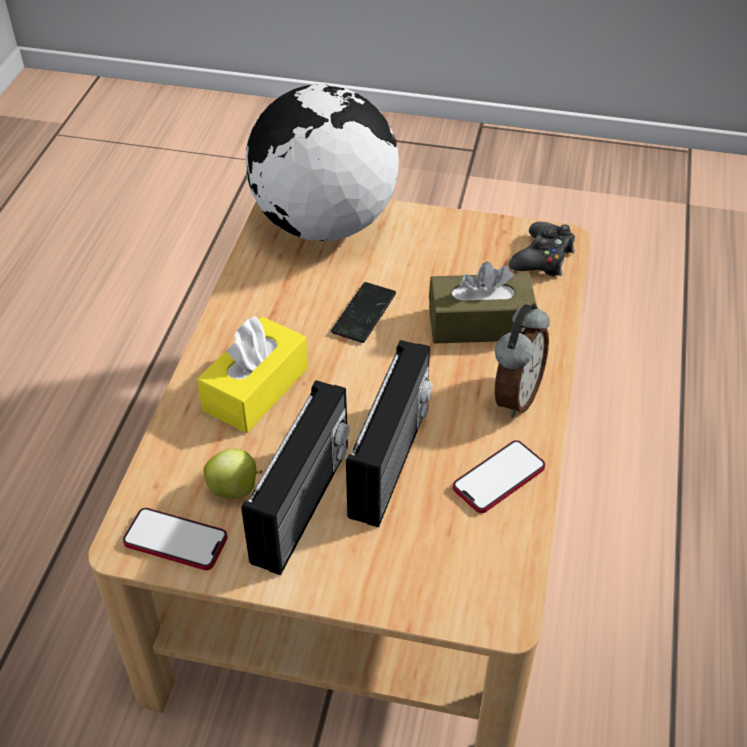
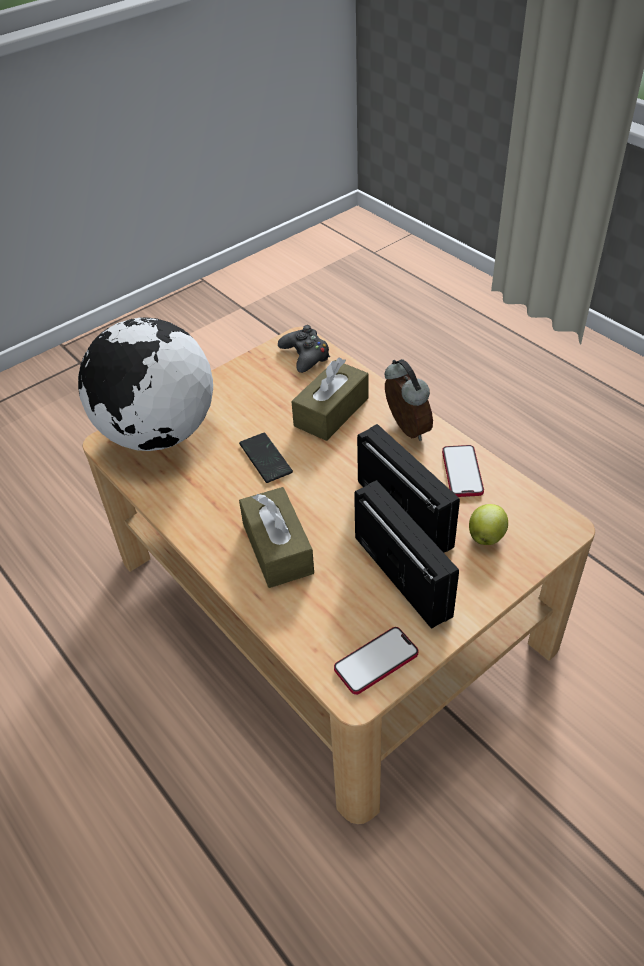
camera: 50 degrees left, 0 degrees up
yellow tissue box [197,316,308,433] -> brown tissue box [239,487,314,588]
apple [203,449,263,498] -> apple moved to [469,504,508,545]

